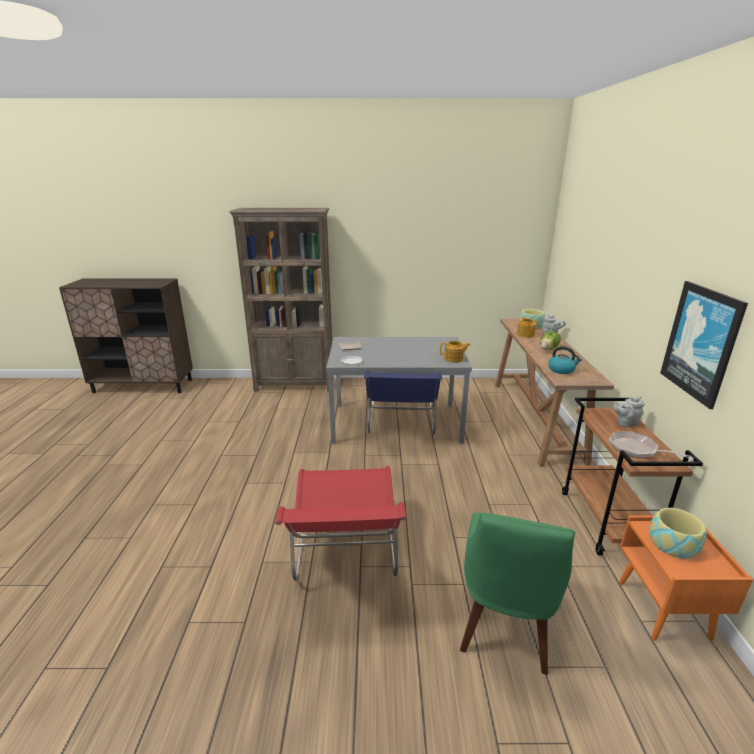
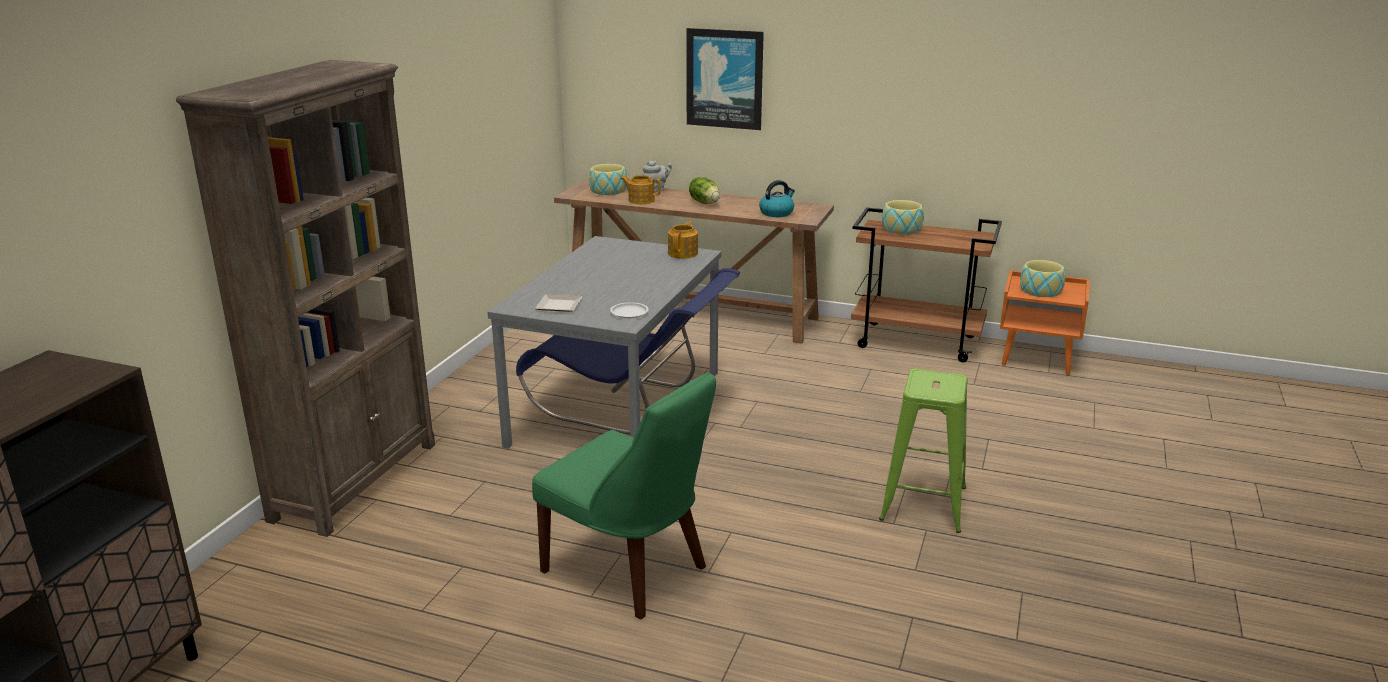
camera: 70 degrees left, 0 degrees up
red chair [275,466,407,581] -> green stool [879,369,968,533]
green chair [460,512,575,675] -> green chair moved to [532,372,716,619]
frying pan [609,431,694,459] -> none
grey teapot [613,396,645,427] -> bowl [882,200,924,235]
picture [660,281,748,409] -> picture moved to [686,28,764,130]

